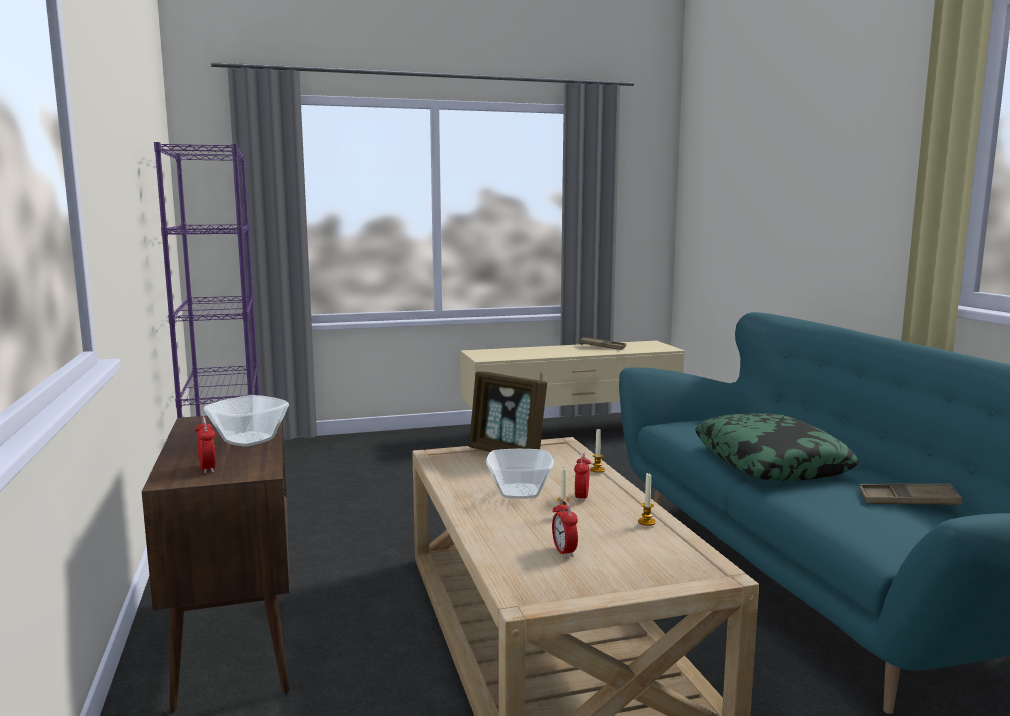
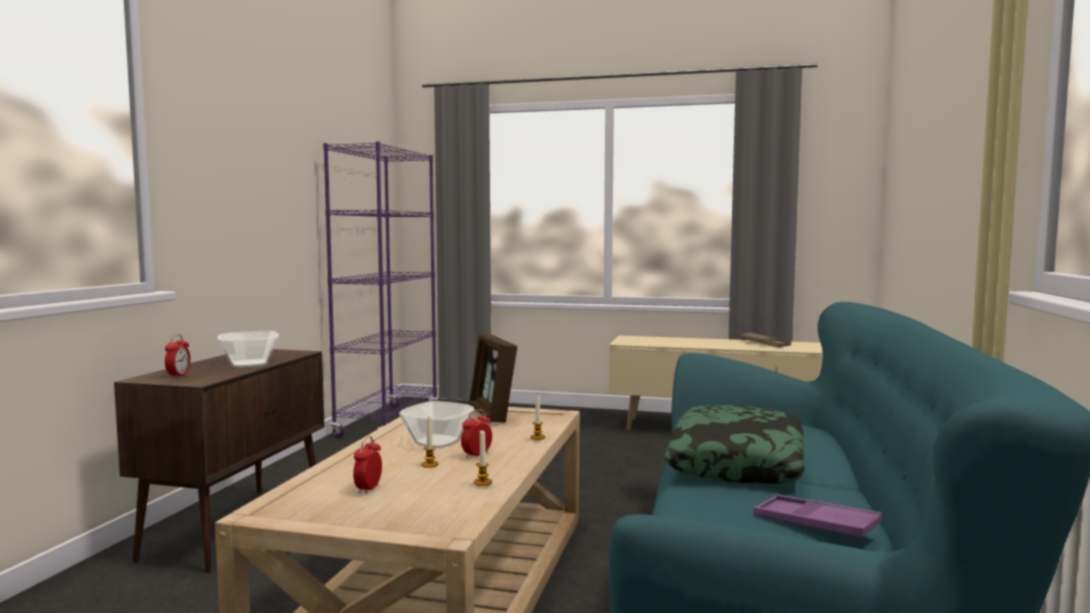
camera: 30 degrees right, 5 degrees down
brown tray [859,483,963,506] -> purple tray [753,494,882,539]

